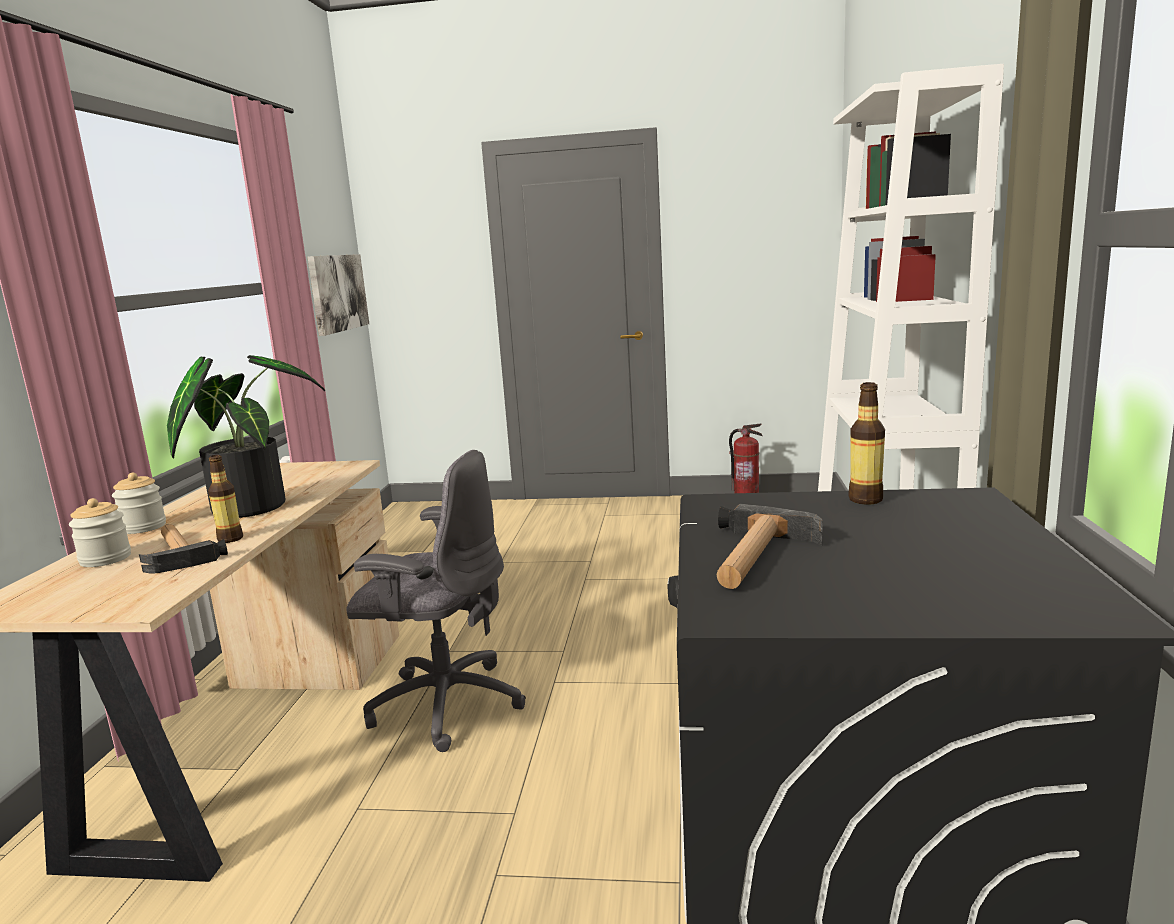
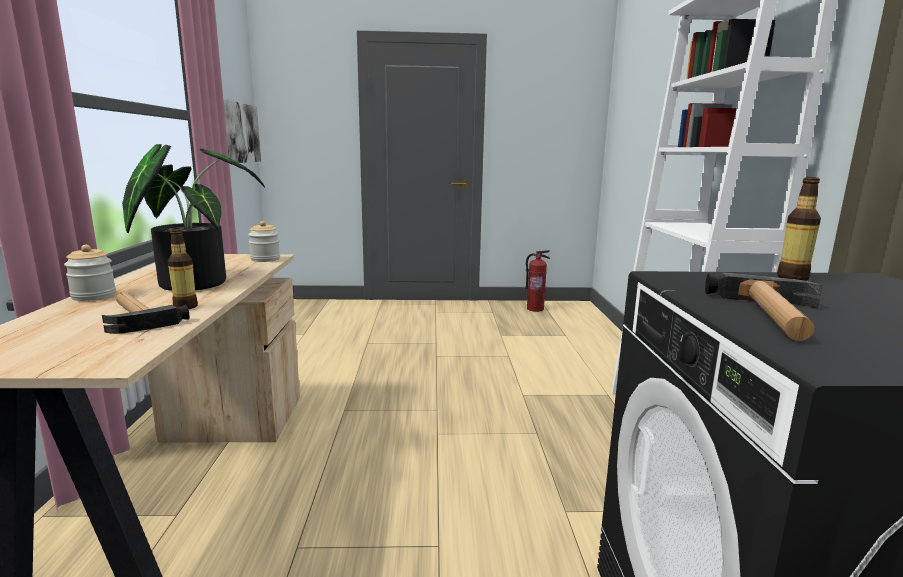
camera: 10 degrees left, 0 degrees up
jar [69,498,131,567] -> jar moved to [248,221,280,262]
grey office chair [346,450,526,752] -> none

